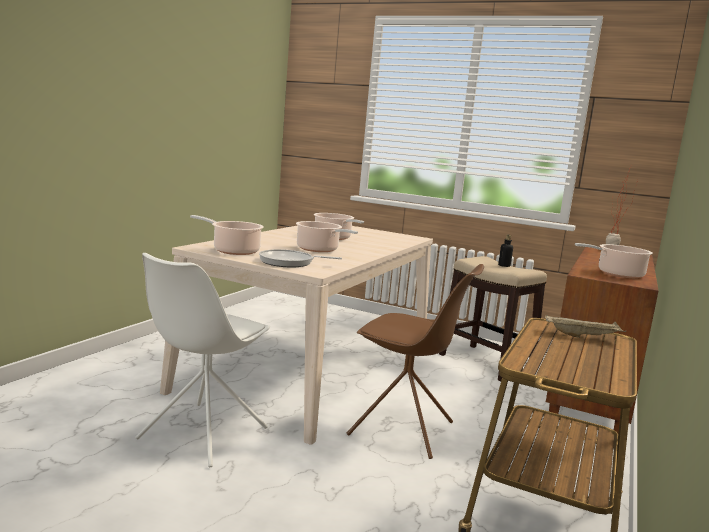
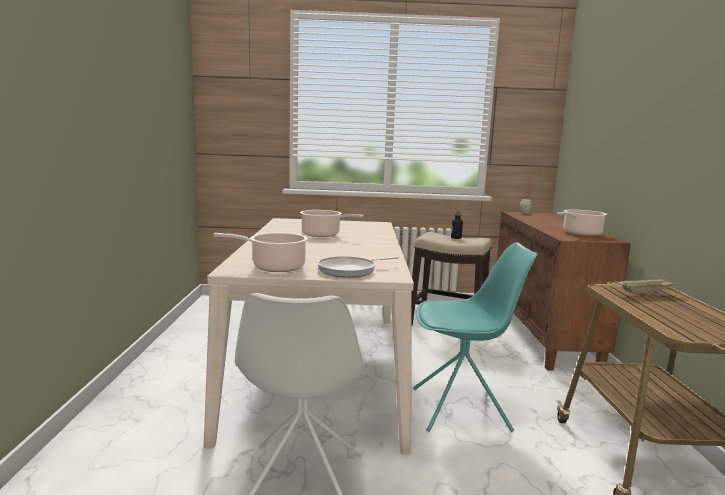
camera: 25 degrees left, 0 degrees up
cooking pot [296,221,358,252] -> none
brown chair [347,264,484,459] -> turquoise chair [413,242,538,432]

